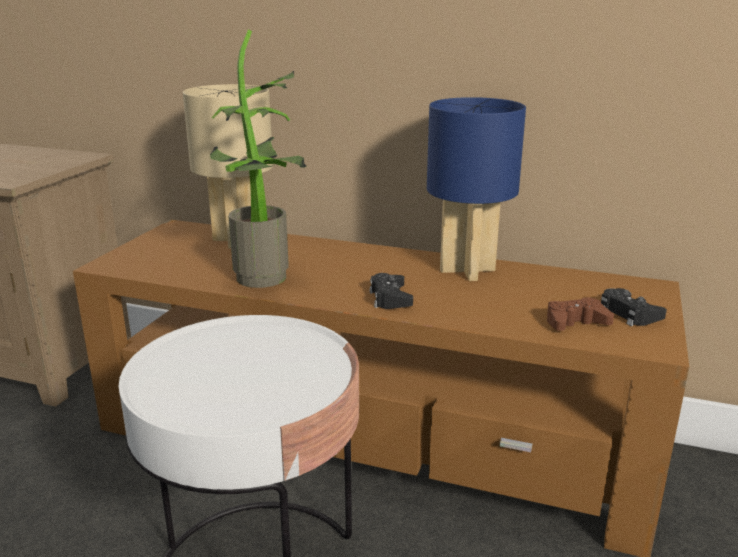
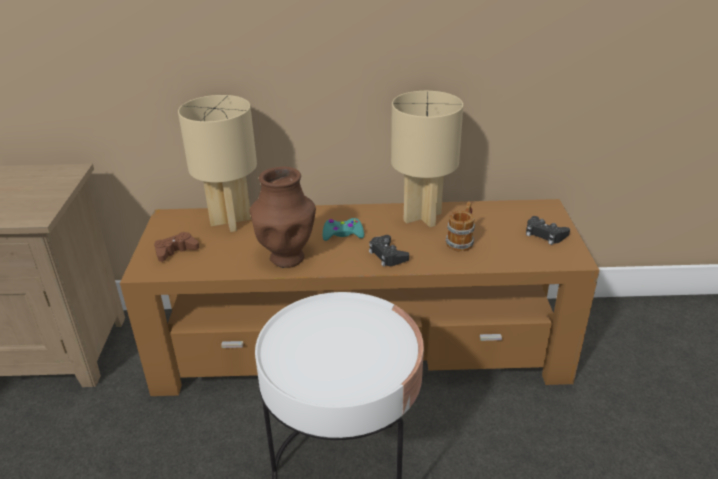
camera: 20 degrees left, 10 degrees up
potted plant [210,29,306,288] -> brown vase [250,166,316,268]
blue table lamp [427,97,526,281] -> beige table lamp [391,91,463,227]
brown game controller [547,297,614,331] -> brown game controller moved to [154,232,200,262]
none -> turquoise game controller [323,218,364,241]
none -> mug [445,202,475,252]

